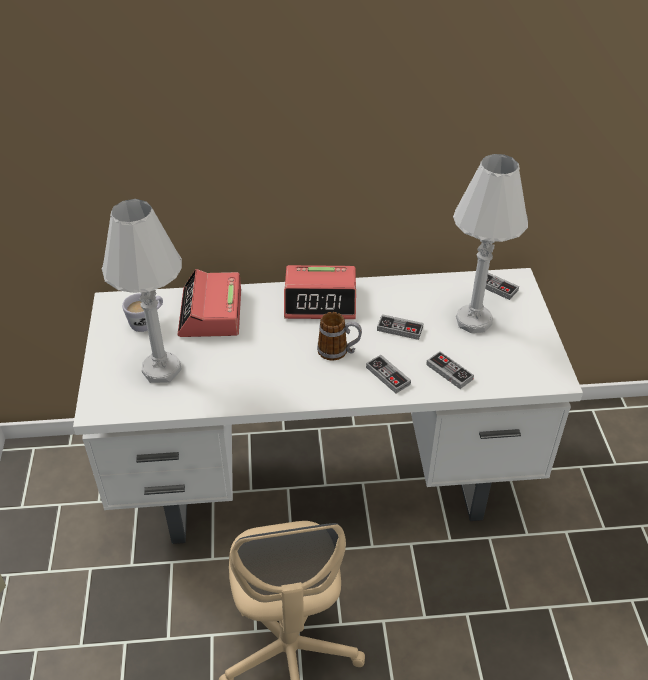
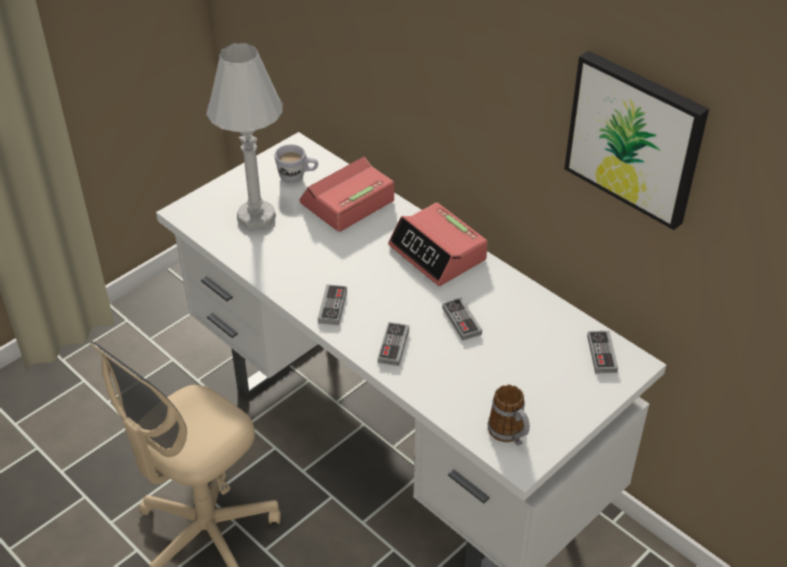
camera: 50 degrees right, 0 degrees up
mug [317,312,362,360] -> mug moved to [488,385,530,446]
game controller [426,351,474,389] -> game controller moved to [318,284,347,325]
white table lamp [453,154,528,333] -> none
none -> picture [564,51,709,230]

